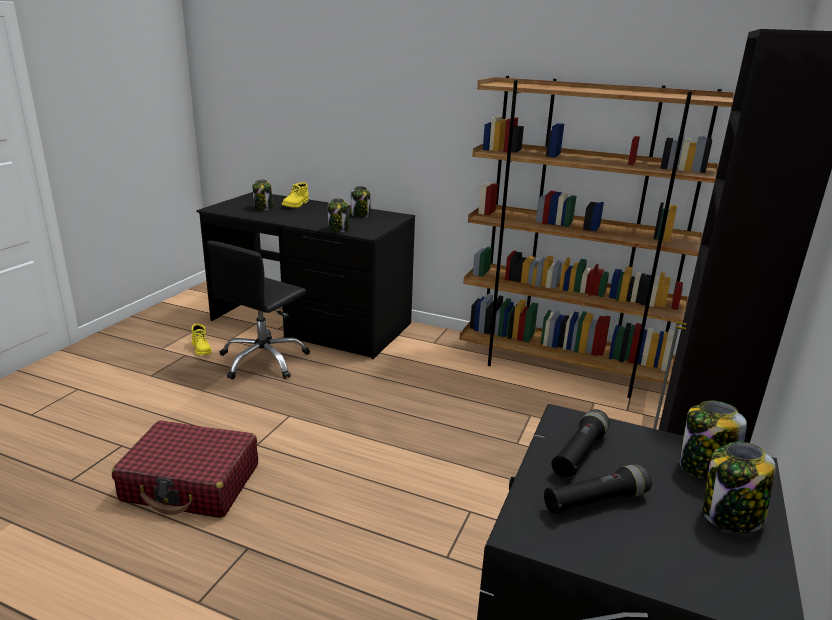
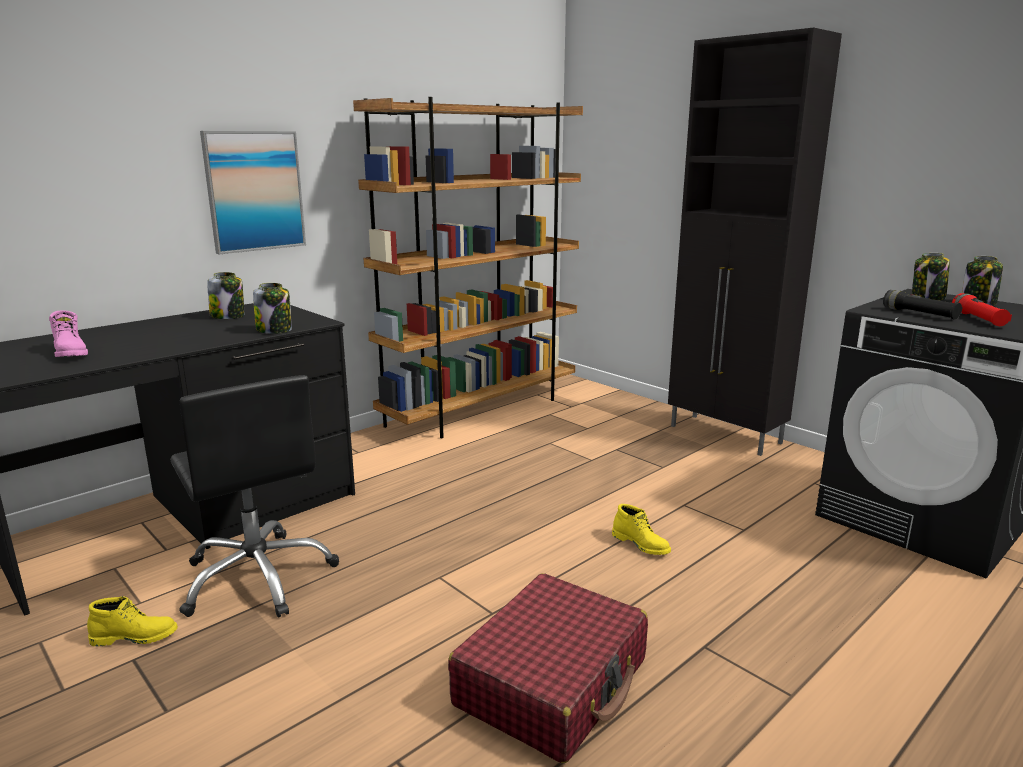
camera: 65 degrees left, 5 degrees down
jar [252,179,274,211] -> pink boot [49,310,88,357]
yellow boot [282,182,309,208] -> yellow boot moved to [612,504,671,555]
black flashlight [544,464,652,515] -> red flashlight [952,293,1012,326]
none -> picture [200,131,306,254]

